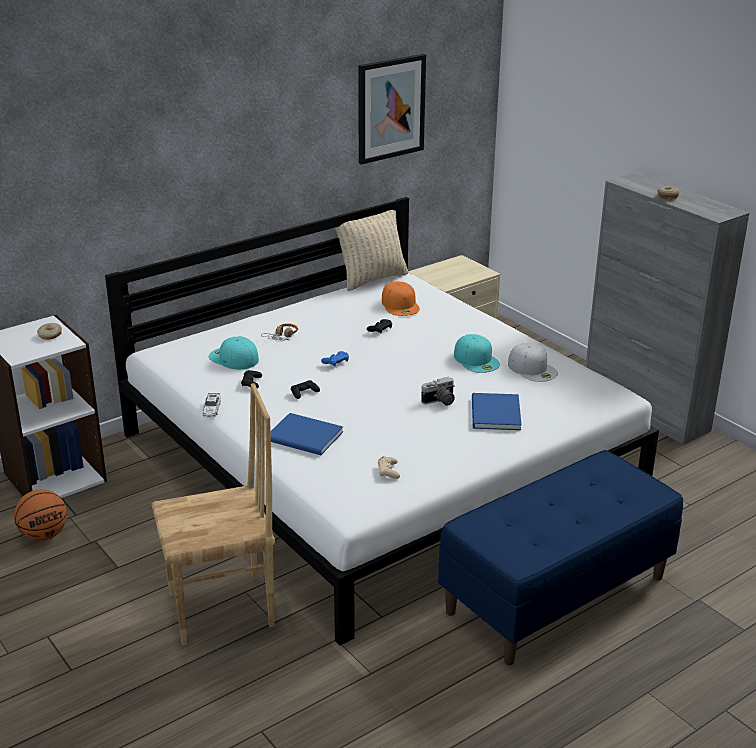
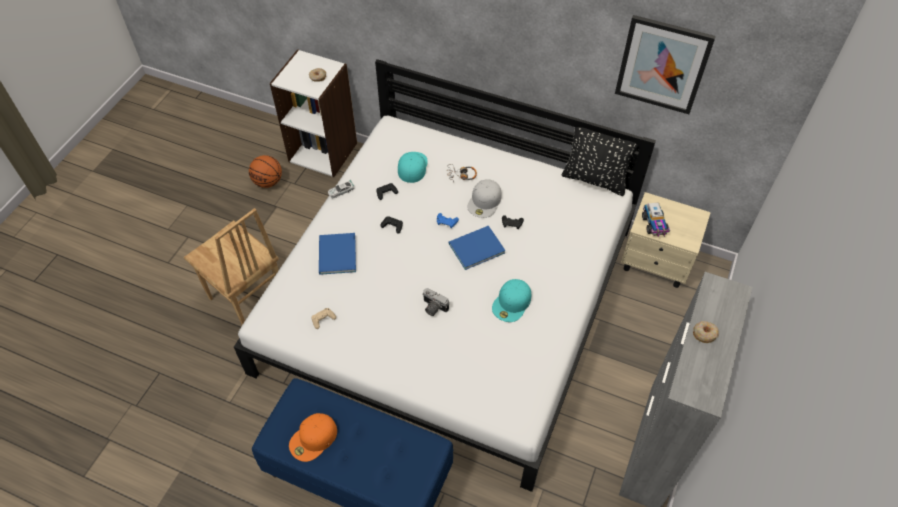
camera: 60 degrees right, 25 degrees up
beige pillow [335,210,408,291] -> black pillow [562,127,638,196]
orange cap [382,282,420,316] -> orange cap moved to [289,413,337,462]
blue book [472,393,522,430] -> blue book moved to [449,226,506,270]
white cap [508,343,558,382] -> white cap moved to [467,179,502,218]
none -> toy truck [642,203,670,237]

